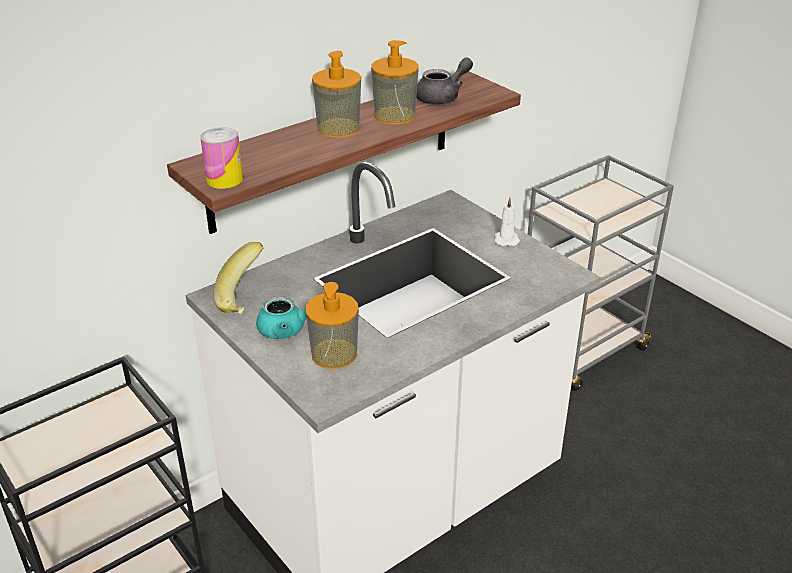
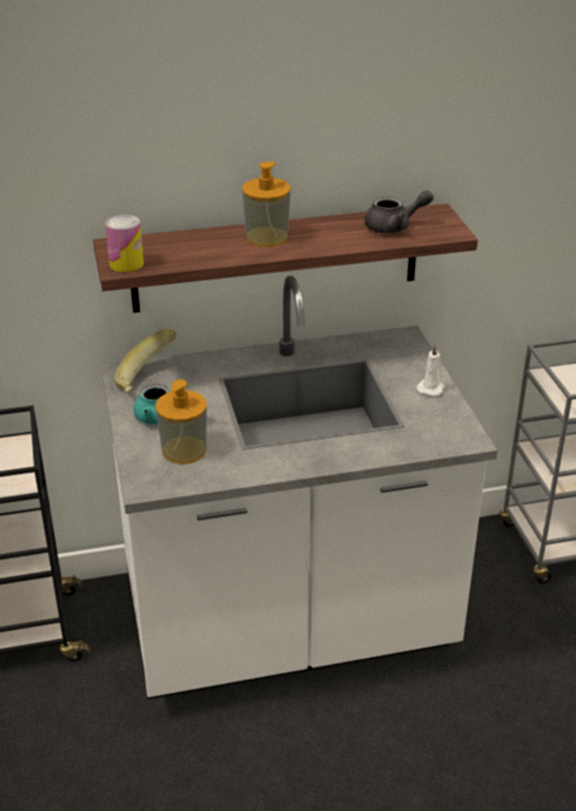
camera: 25 degrees right, 0 degrees up
soap dispenser [371,40,419,124] -> none

